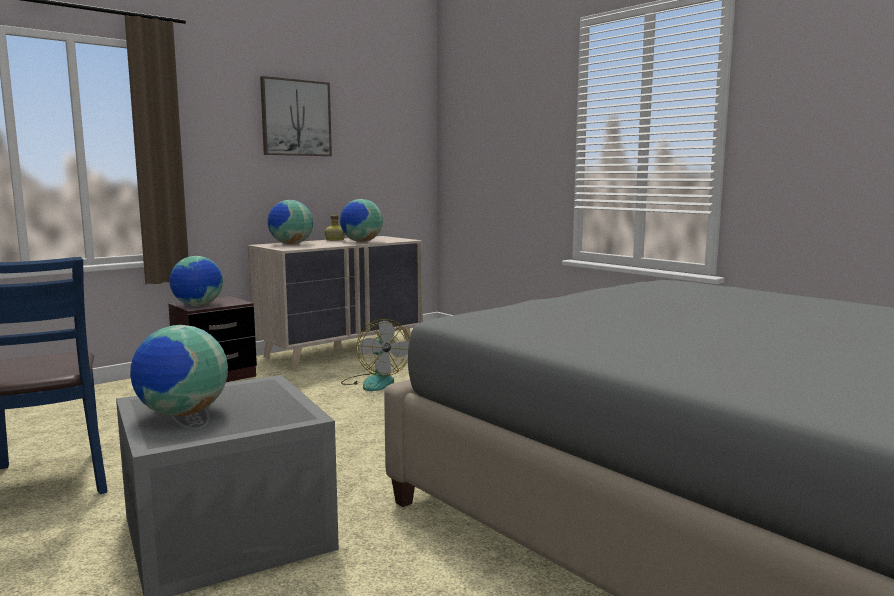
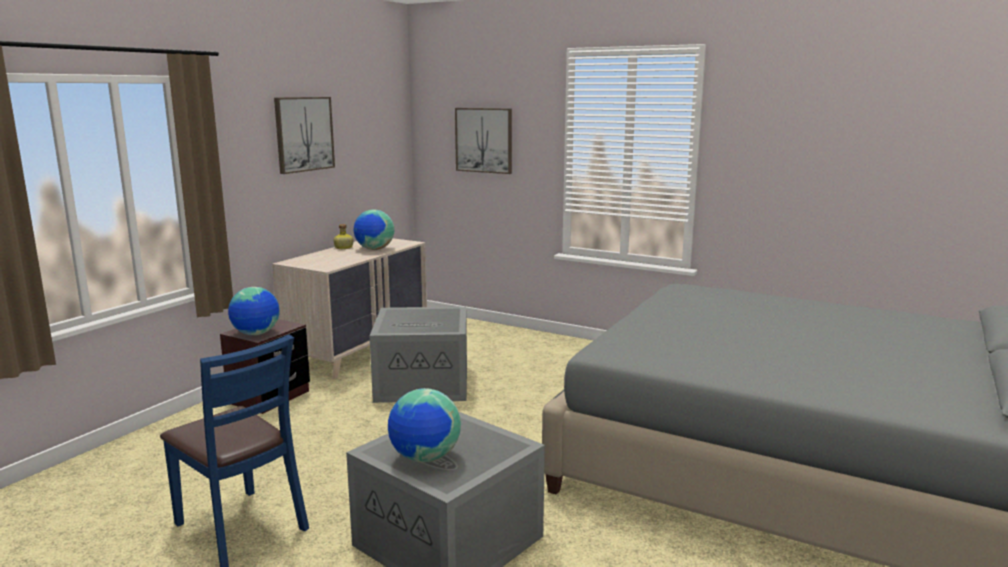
camera: 20 degrees left, 5 degrees up
globe [268,200,313,244] -> none
fan [341,319,410,391] -> grey storage box [370,307,467,403]
none -> picture [455,108,512,174]

